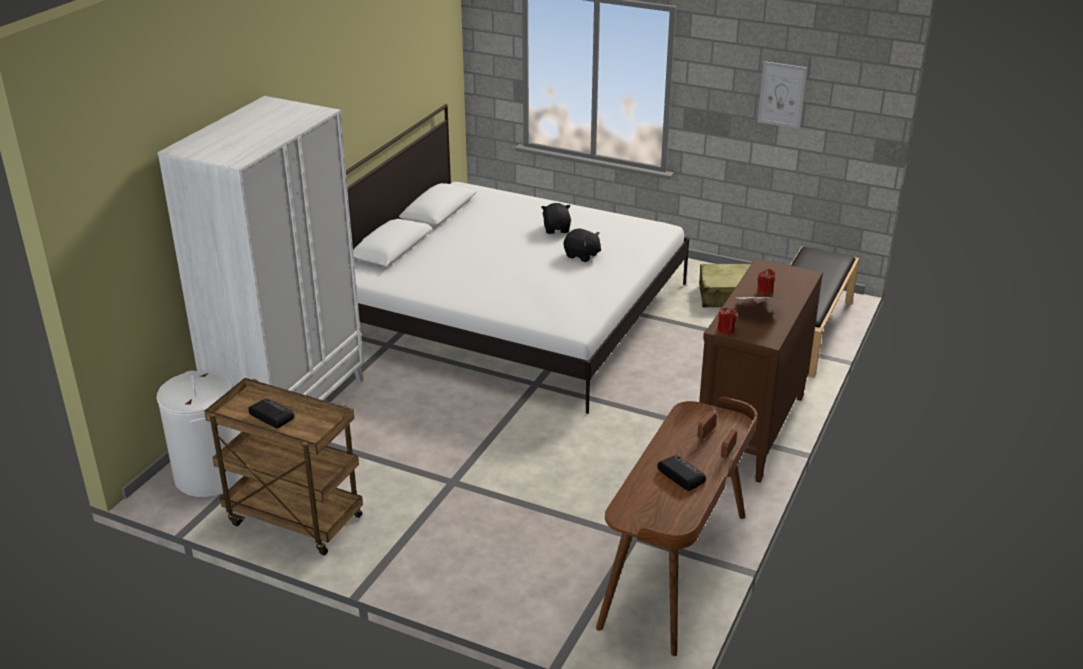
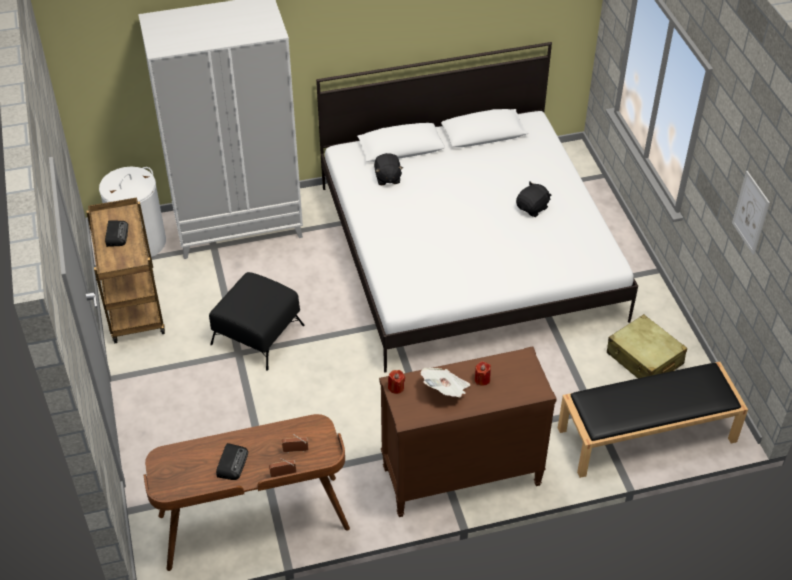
camera: 50 degrees right, 15 degrees up
black plush toy [564,229,601,262] -> black plush toy moved to [374,153,403,185]
none -> black ottoman [209,272,305,370]

